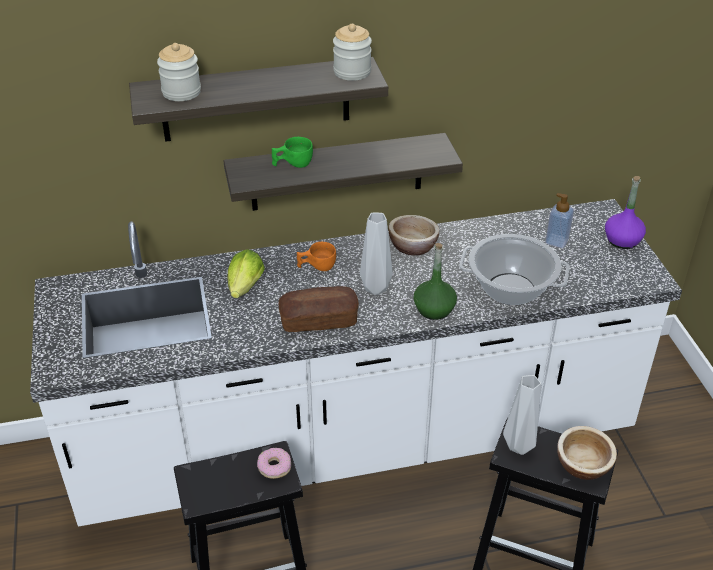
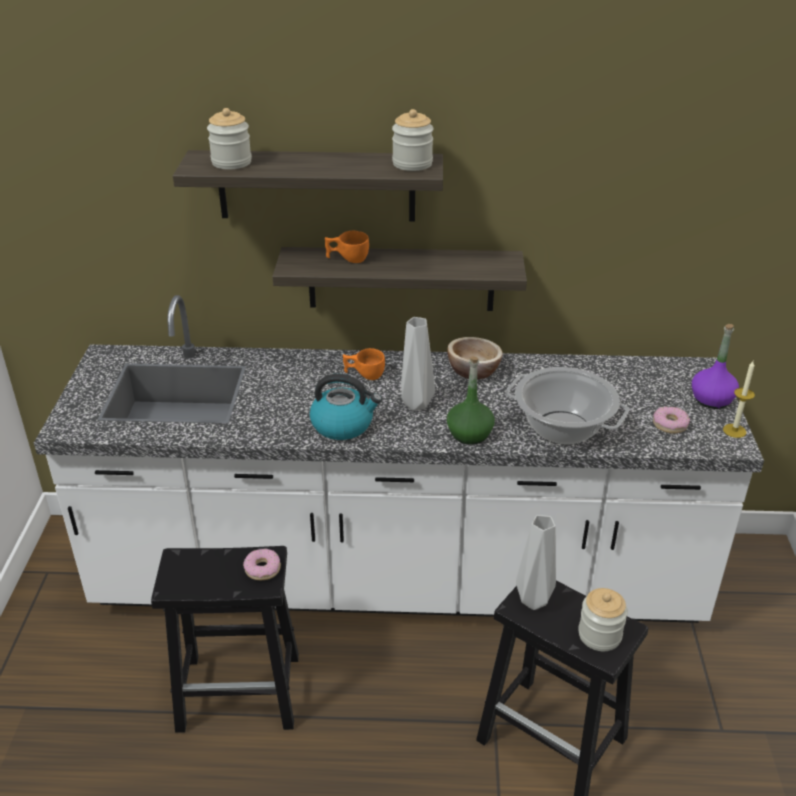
camera: 15 degrees right, 5 degrees down
lettuce [227,249,265,298] -> none
green cup [272,137,313,168] -> orange cup [325,231,369,263]
bread [279,286,359,332] -> kettle [310,374,382,440]
soap dispenser [545,193,574,248] -> none
bowl [557,426,617,480] -> jar [578,588,628,651]
none -> donut [653,407,690,434]
none -> candle [723,361,755,438]

